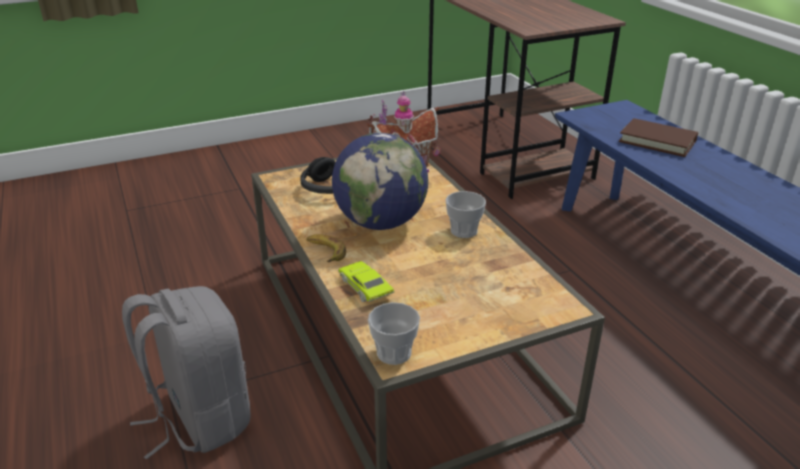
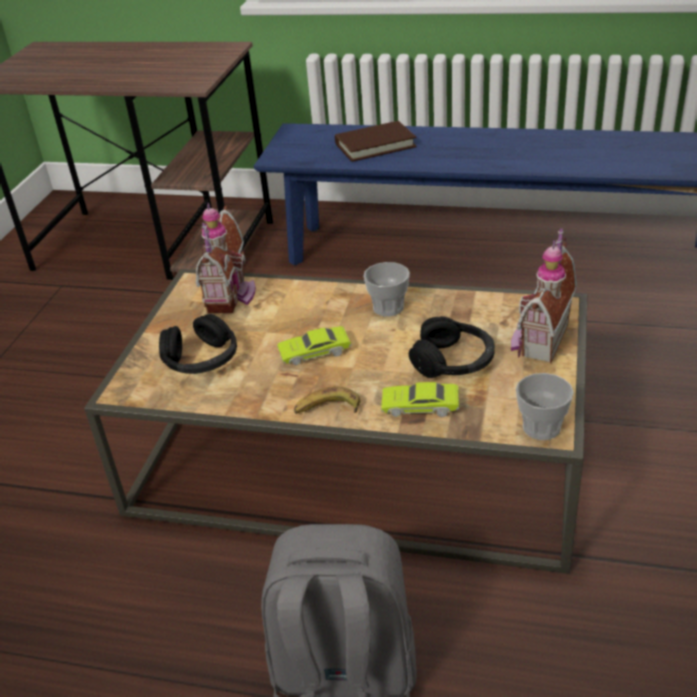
camera: 50 degrees left, 5 degrees up
globe [332,133,428,230] -> green toy car [277,326,351,365]
none -> black headphones [409,316,495,378]
none -> toy house [511,228,577,363]

